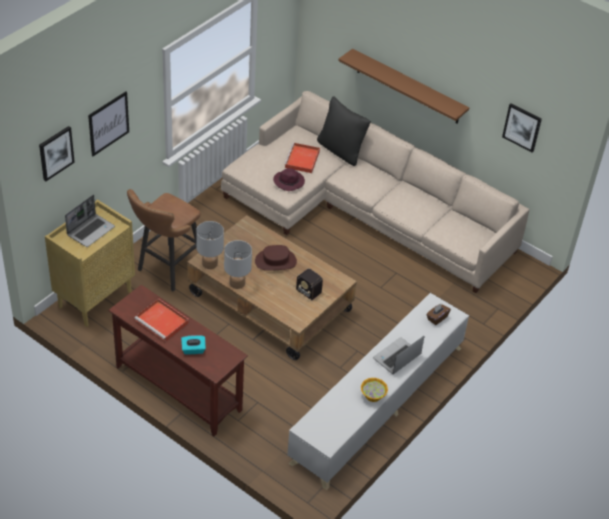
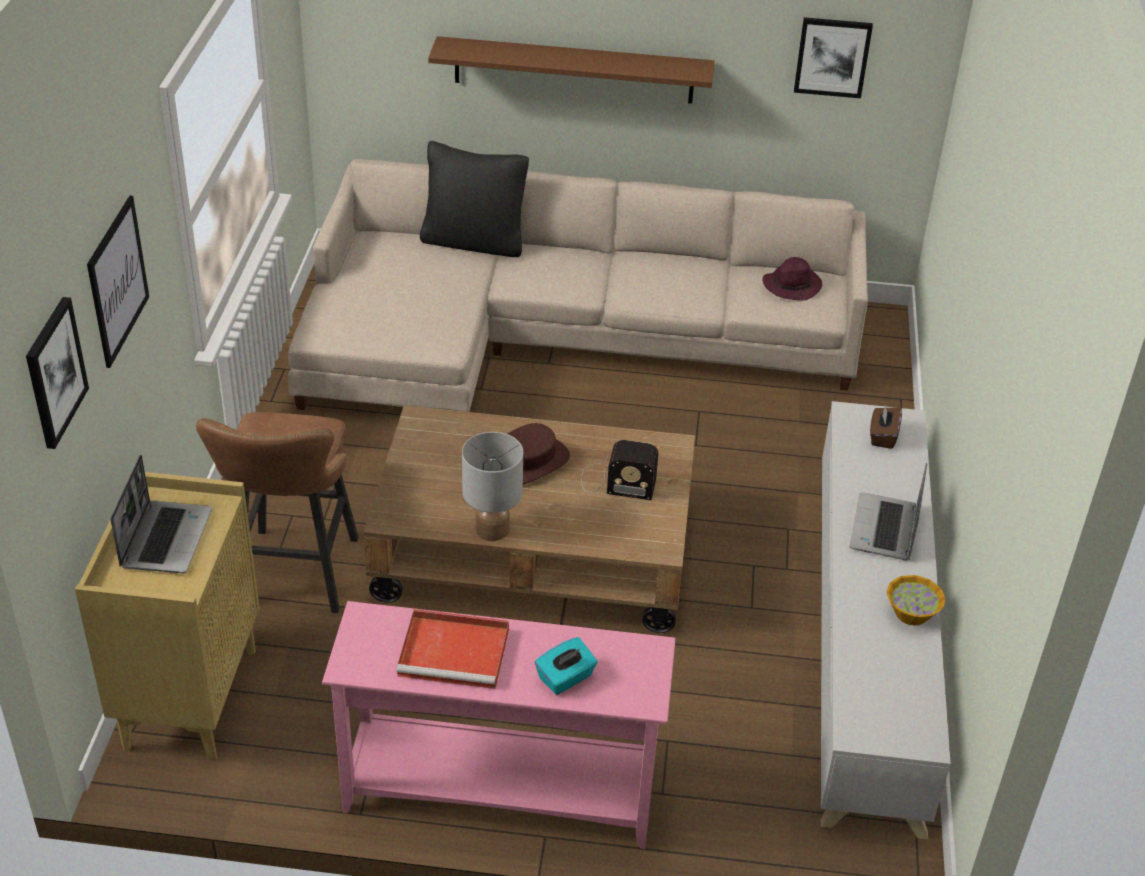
camera: 30 degrees left, 5 degrees down
brown console table [108,285,248,437] -> pink console table [322,601,676,849]
grey table lamp [196,221,224,269] -> none
purple hat [273,168,305,191] -> purple hat moved to [763,257,822,301]
red tray [284,143,320,173] -> none

